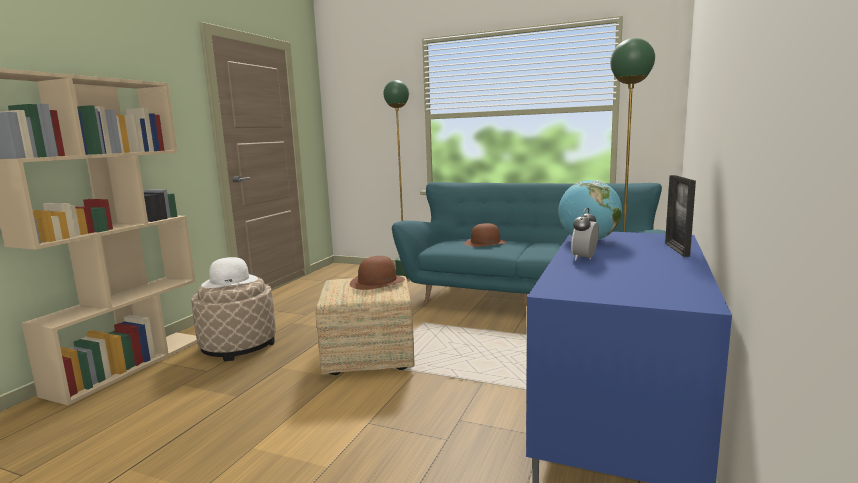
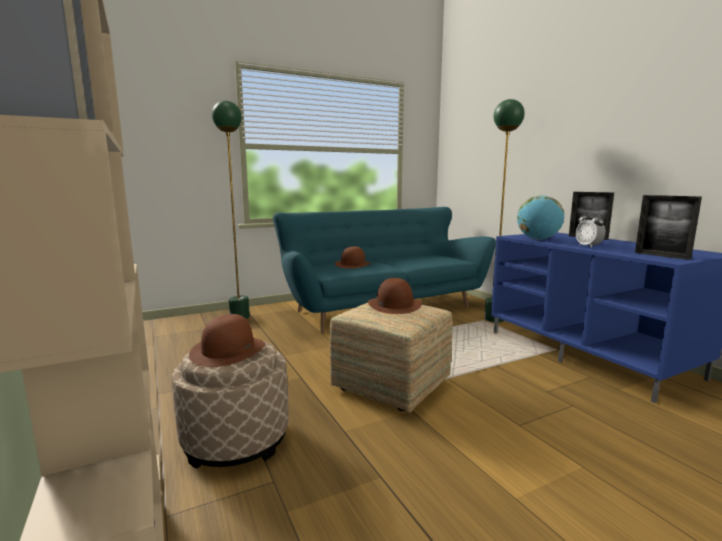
camera: 50 degrees left, 0 degrees up
white hat [201,257,258,288] -> brown hat [189,314,265,367]
none -> picture frame [635,195,702,260]

